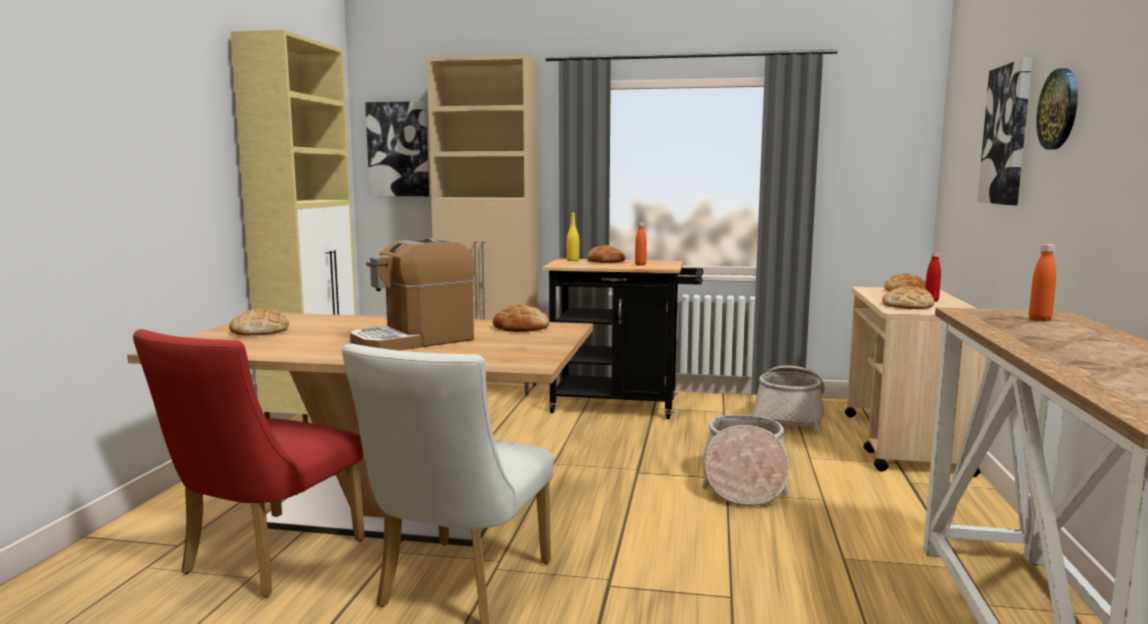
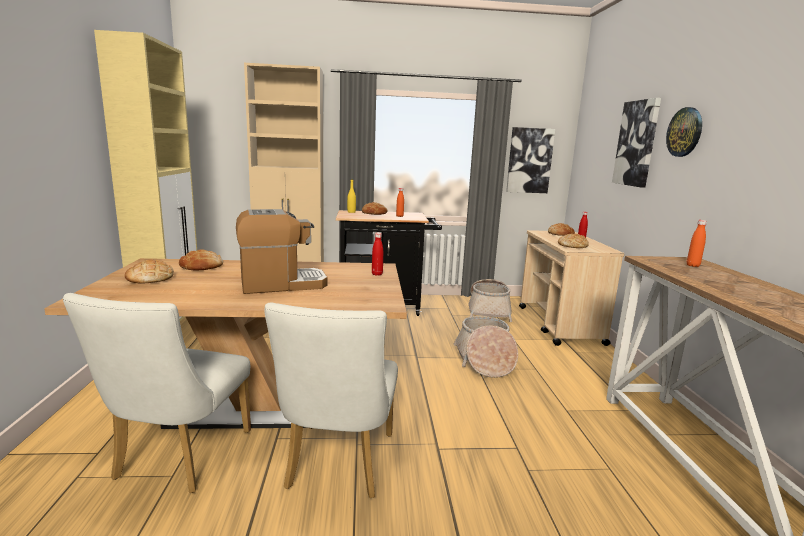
camera: 15 degrees left, 5 degrees up
red chair [133,329,365,598] -> white chair [63,293,251,493]
coffee machine [350,238,475,351] -> coffee machine turned 150 degrees counterclockwise [236,209,328,294]
picture [365,101,429,196] -> picture moved to [506,127,555,193]
bread [493,304,549,332] -> bread moved to [179,249,223,270]
none -> red bottle [372,233,383,276]

